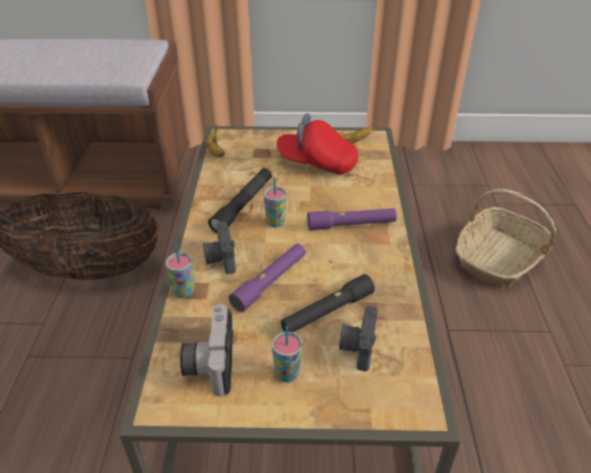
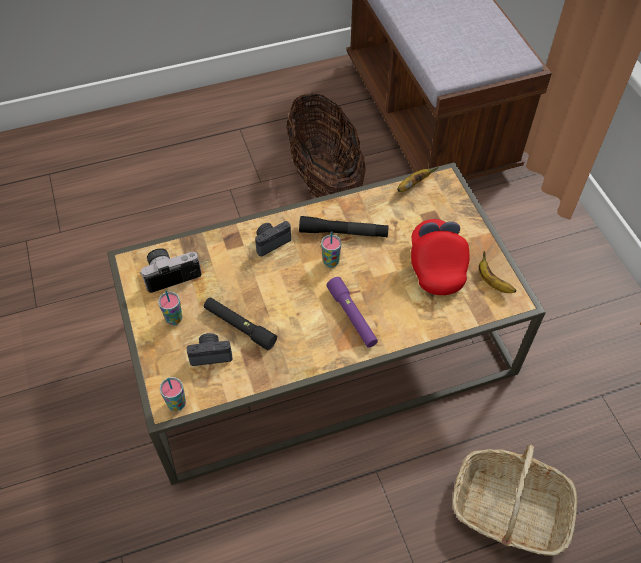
camera: 70 degrees right, 15 degrees up
cup [165,244,195,298] -> cup moved to [160,377,186,411]
purple flashlight [229,244,306,312] -> none

